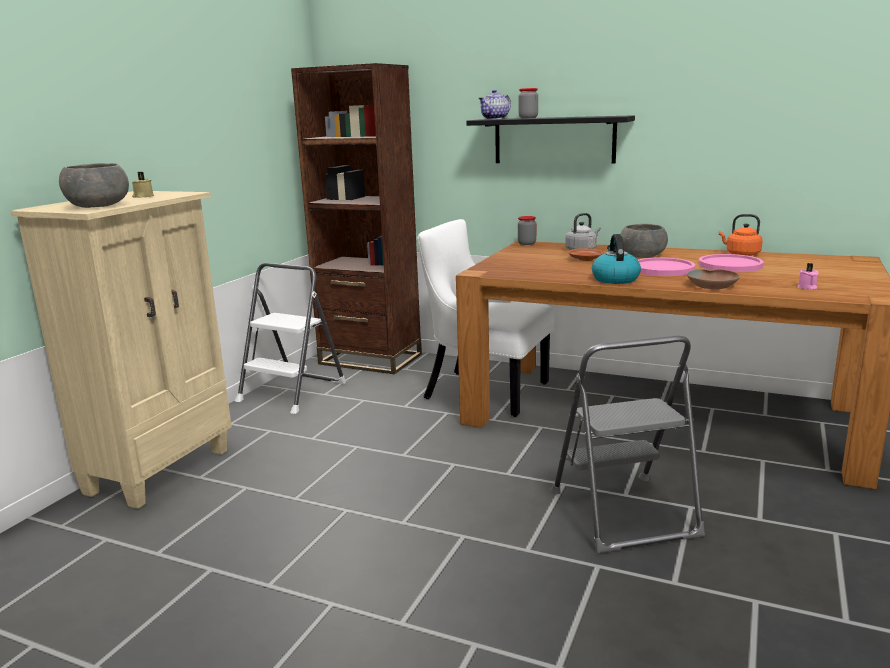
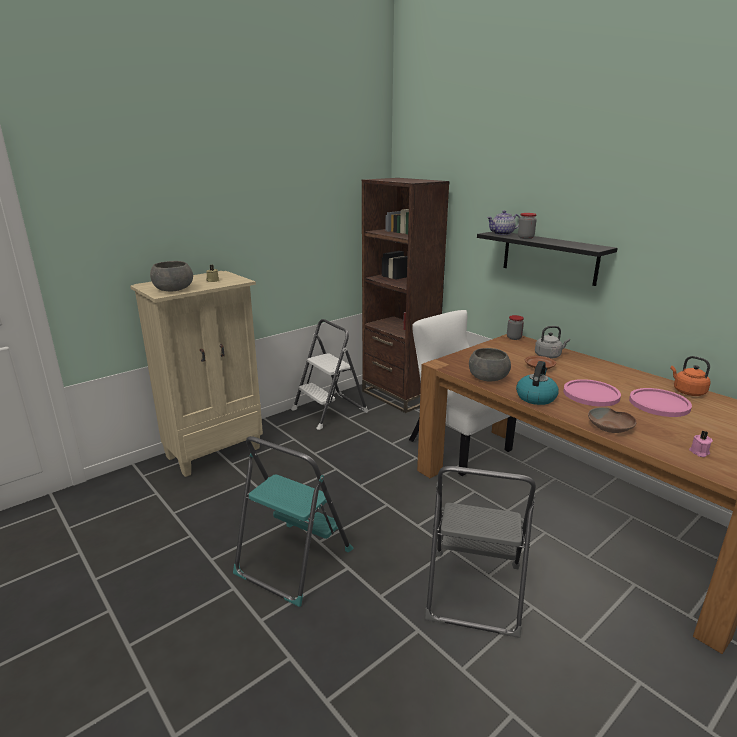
camera: 25 degrees right, 5 degrees up
grey bowl [620,224,668,258] -> grey bowl moved to [469,348,511,382]
none -> turquoise step ladder [233,436,354,607]

